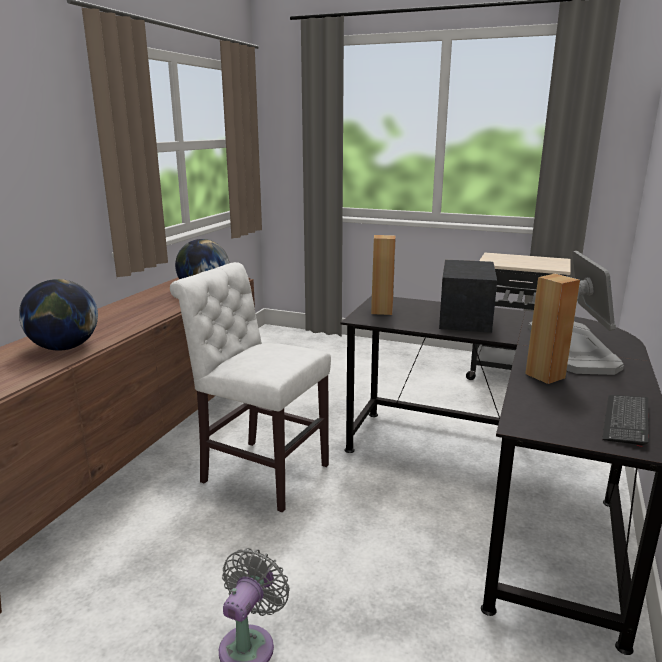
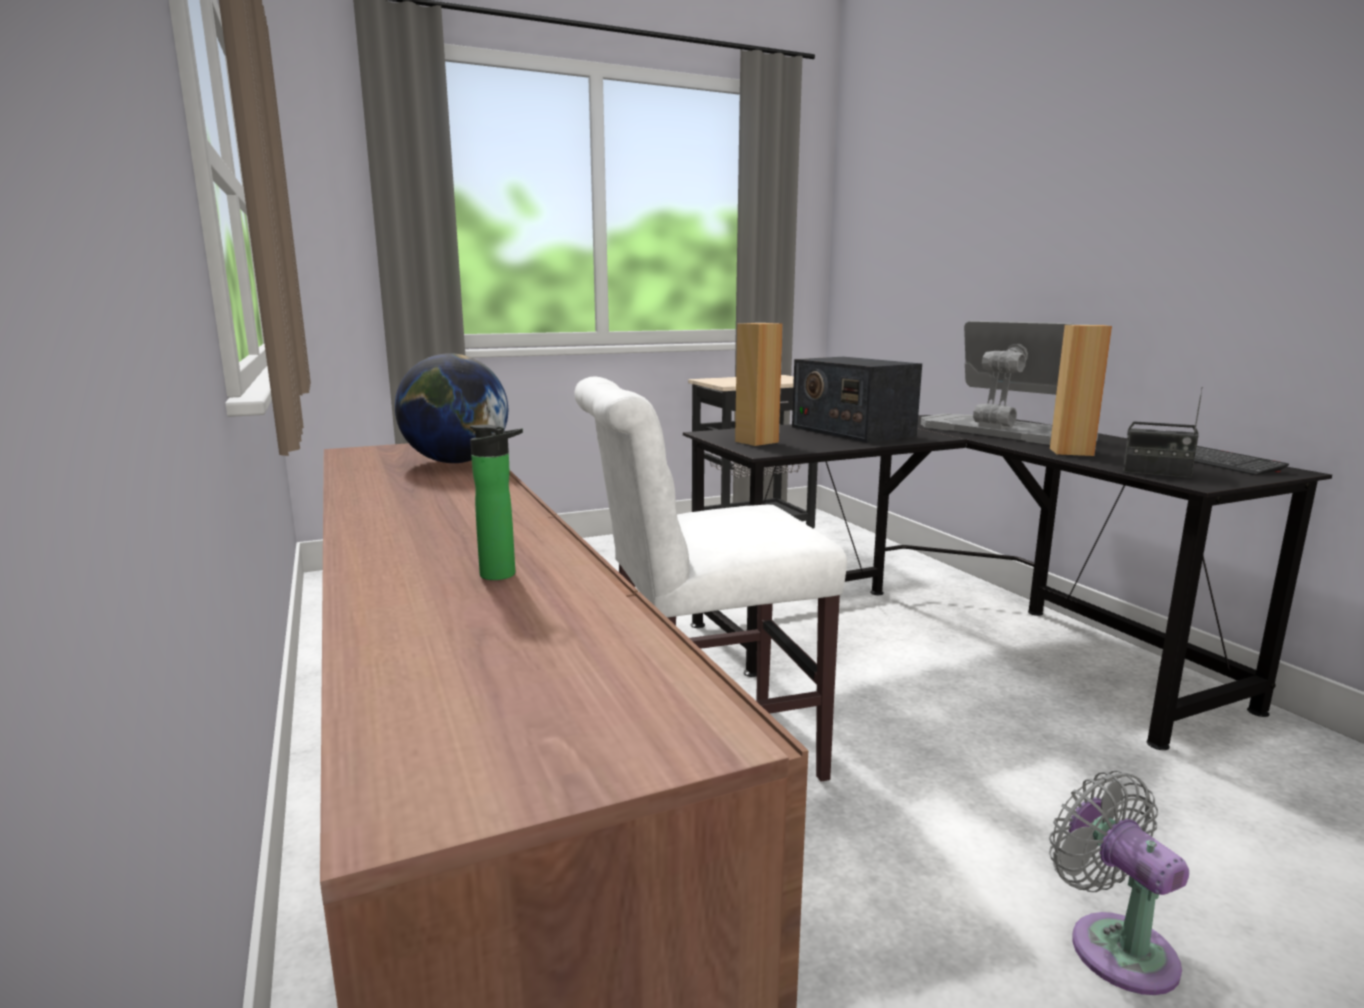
camera: 45 degrees left, 5 degrees down
globe [19,279,98,351] -> bottle [470,425,523,580]
none -> radio [1123,387,1203,478]

